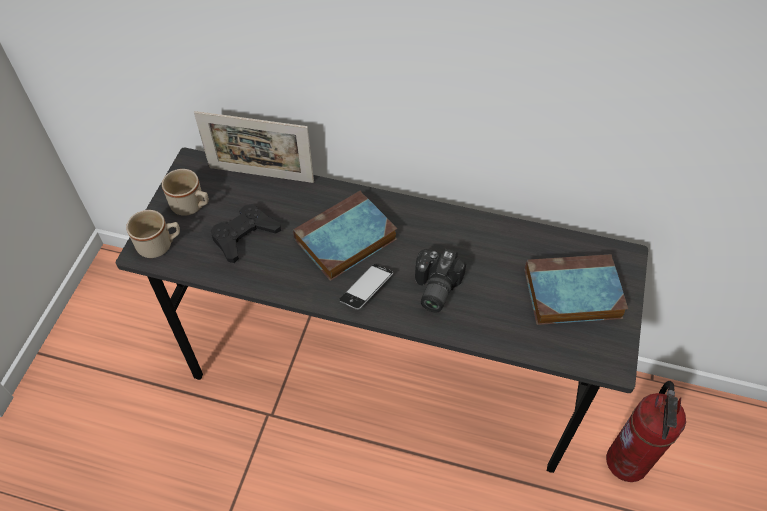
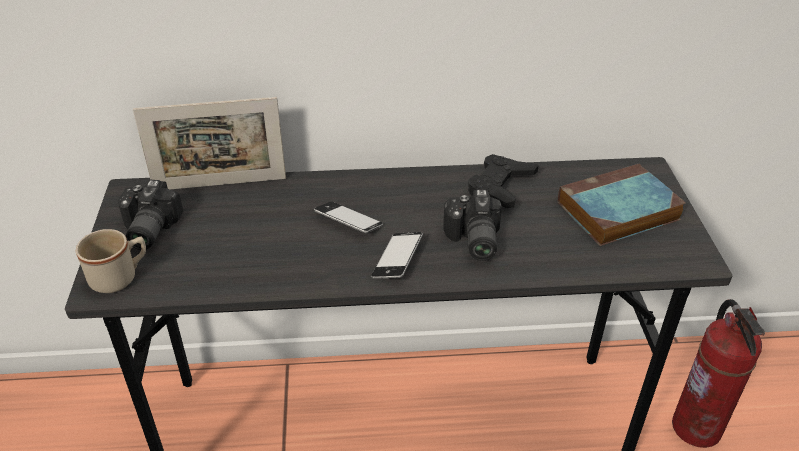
camera: 20 degrees left, 15 degrees down
beige mug [162,169,209,216] -> camera [118,180,183,250]
black game controller [211,204,281,263] -> black game controller moved to [468,154,539,208]
book [293,191,397,281] -> phone [314,202,383,233]

